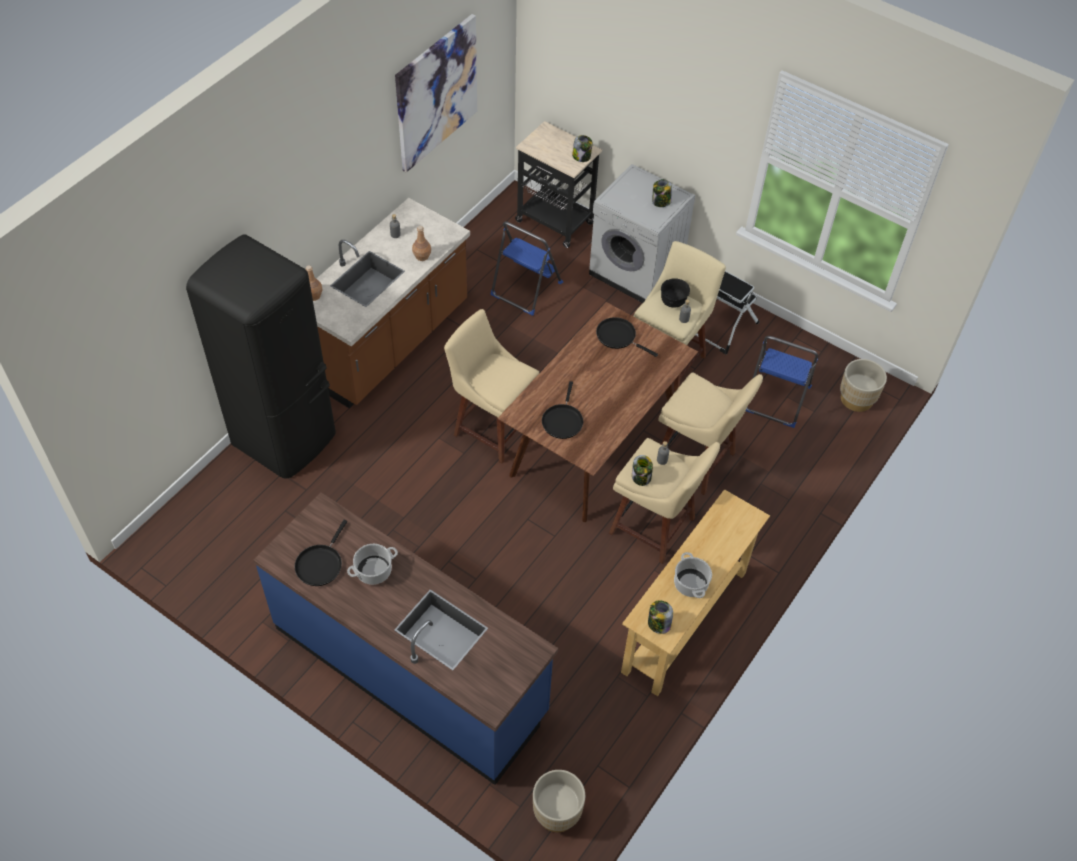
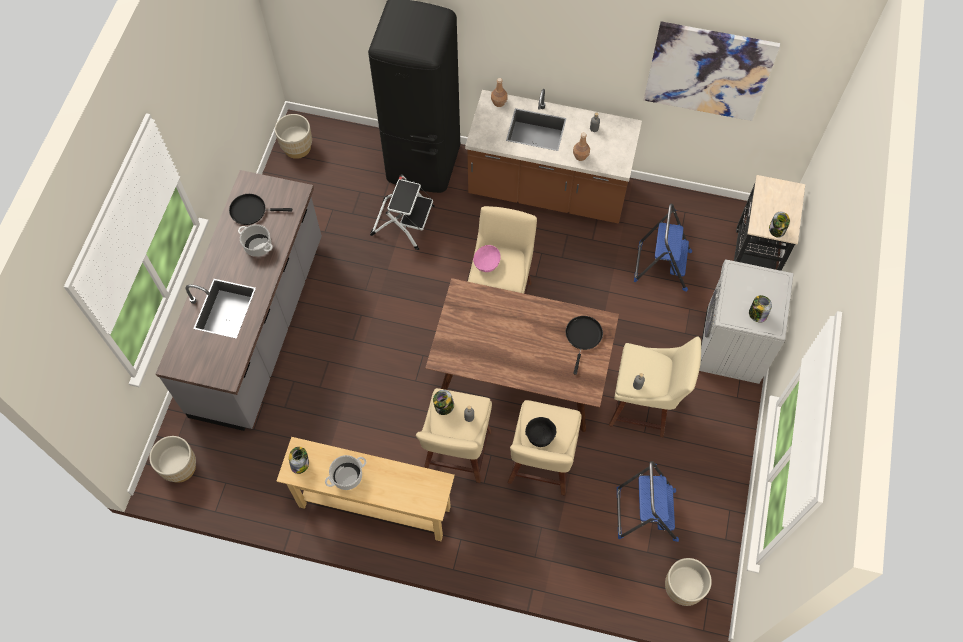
camera: 70 degrees right, 10 degrees up
blue counter [254,492,558,785] -> grey counter [156,170,322,431]
black frying pan [542,381,583,439] -> none
black bowl [661,278,690,308] -> black bowl moved to [525,417,556,447]
step ladder [696,271,760,354] -> step ladder moved to [370,174,435,250]
none -> beige planter [275,114,312,159]
none -> pink bowl [473,245,501,272]

